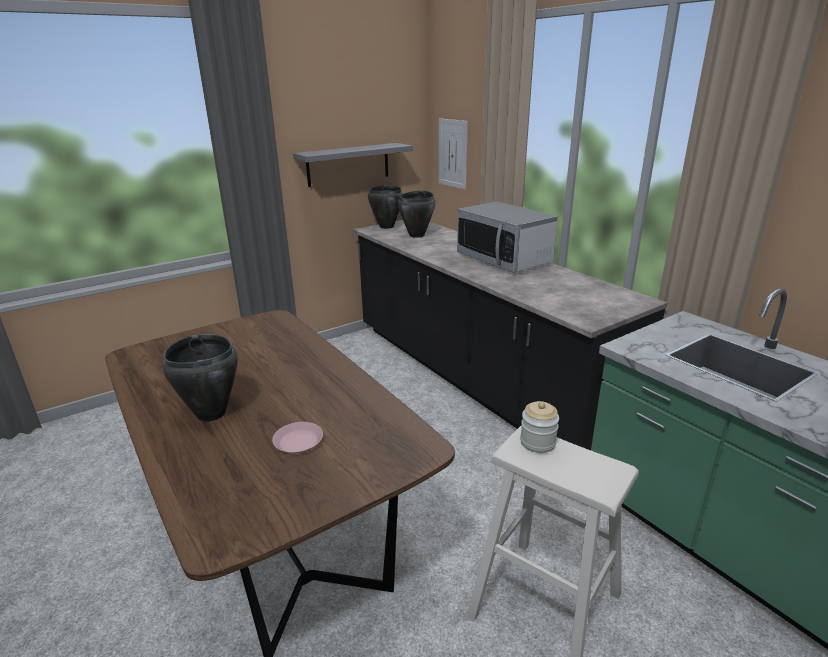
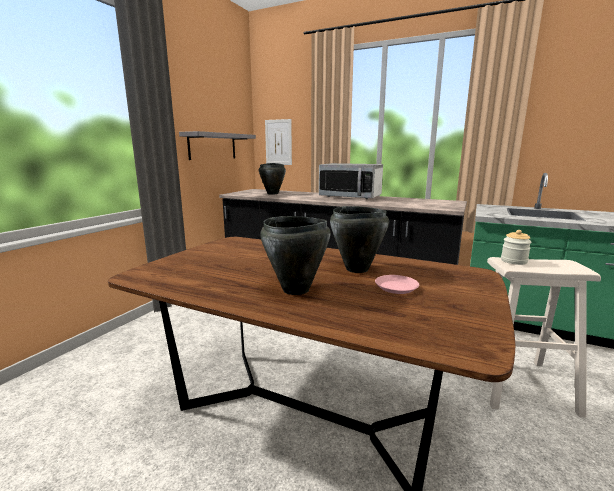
camera: 30 degrees left, 10 degrees down
black cooking pot [368,185,403,229] -> black cooking pot moved to [330,206,389,273]

